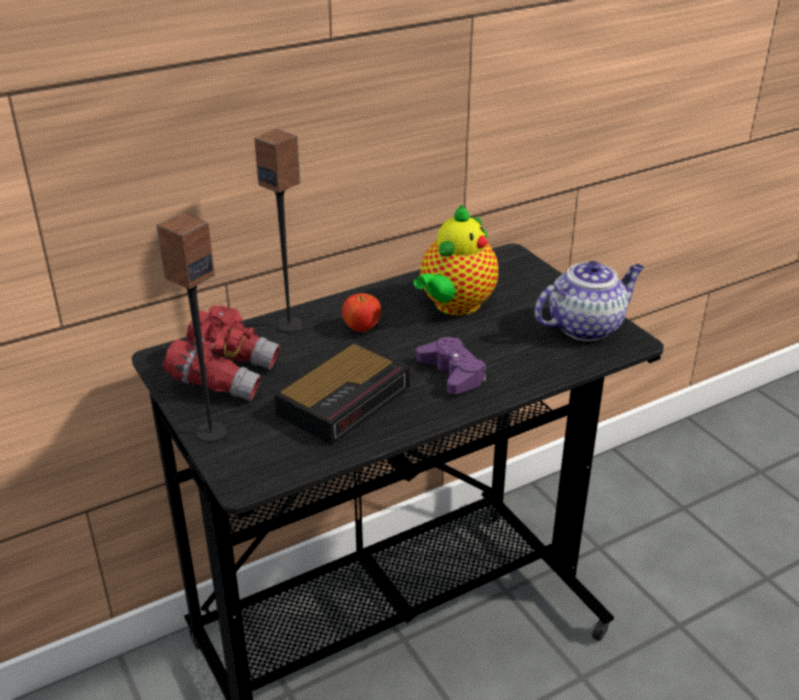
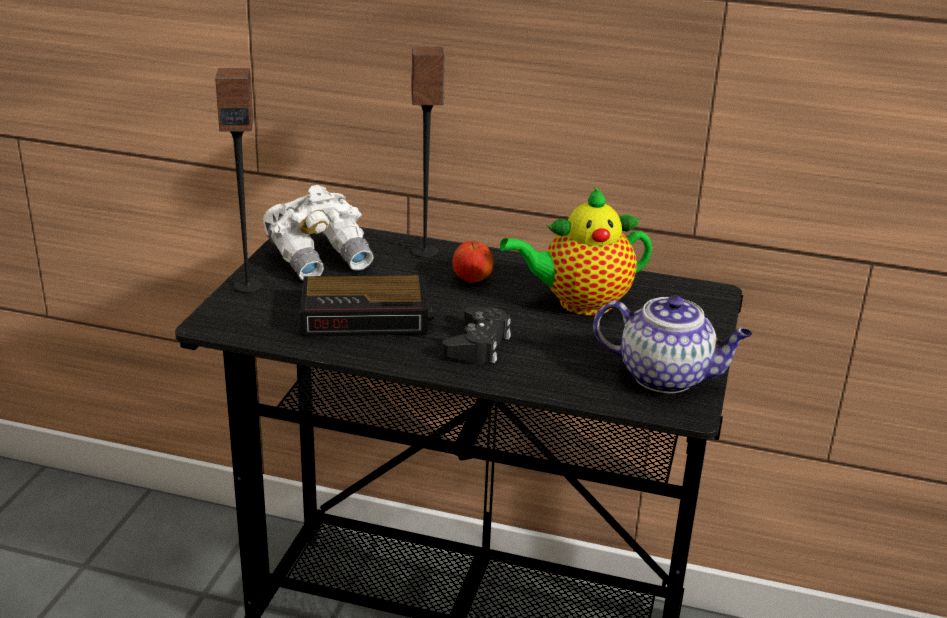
camera: 45 degrees right, 5 degrees down
red binoculars [163,305,280,401] -> white binoculars [263,185,374,281]
purple game controller [416,337,486,395] -> black game controller [442,307,511,363]

